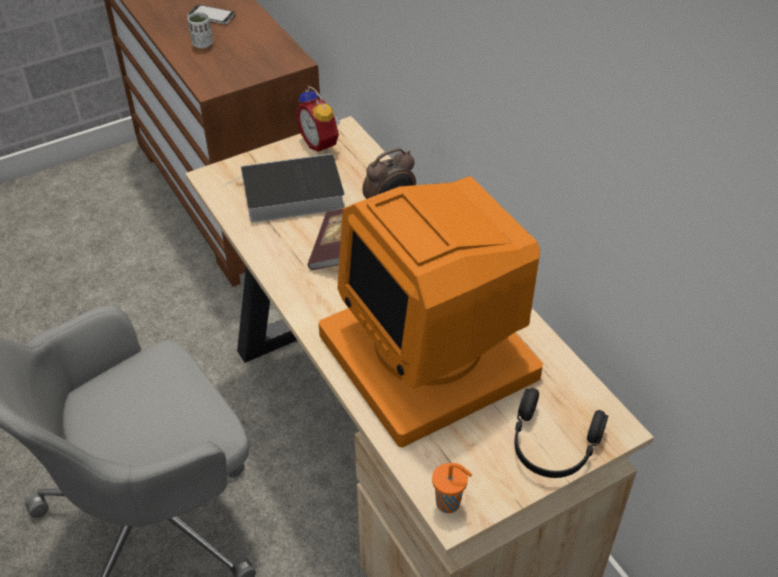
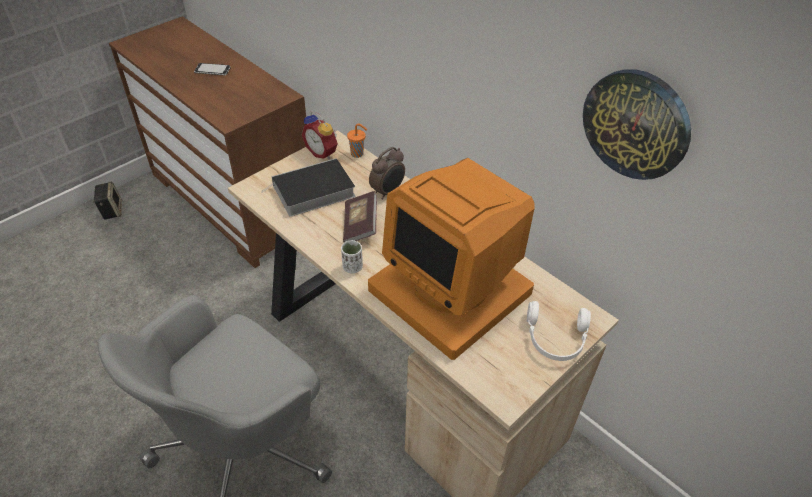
camera: 15 degrees left, 0 degrees up
white cup [188,12,213,49] -> white cup moved to [341,240,363,273]
orange cup [432,463,472,513] -> orange cup moved to [347,124,367,158]
black headphones [514,388,608,478] -> white headphones [527,301,591,361]
none -> speaker [93,182,122,220]
none -> wall clock [583,69,691,180]

